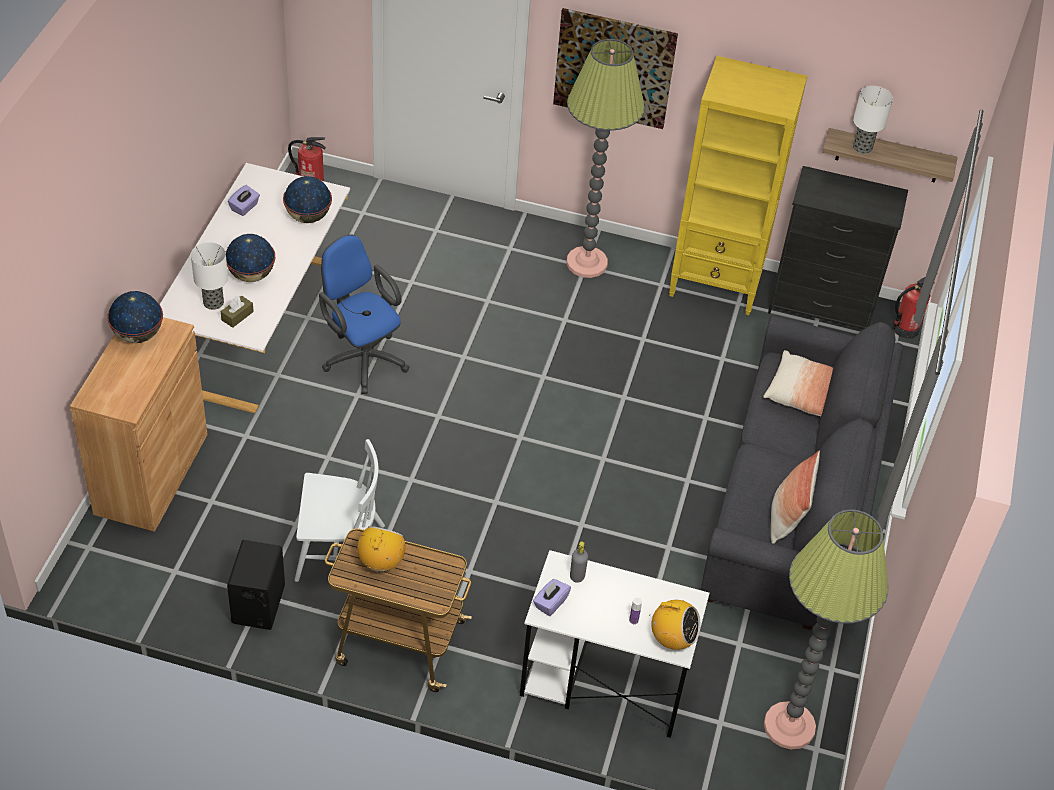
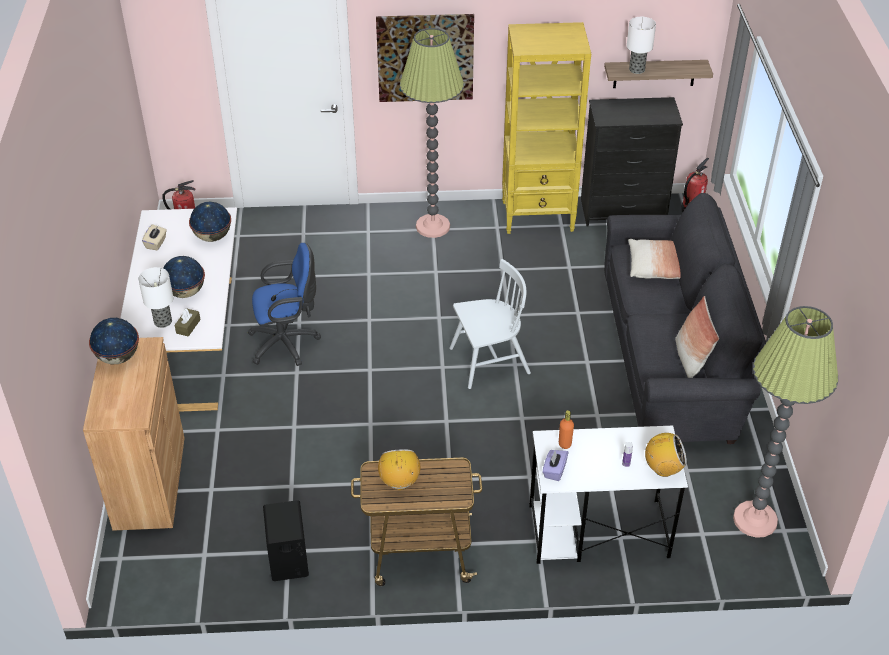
camera: 15 degrees left, 5 degrees down
purple tissue box [228,185,260,216] -> beige tissue box [142,224,167,250]
white chair [295,439,385,582] -> white chair moved to [449,259,531,389]
blue office chair [319,234,409,394] -> blue office chair turned 135 degrees clockwise [248,243,321,366]
grey bottle [570,542,588,583] -> orange bottle [559,410,574,449]

